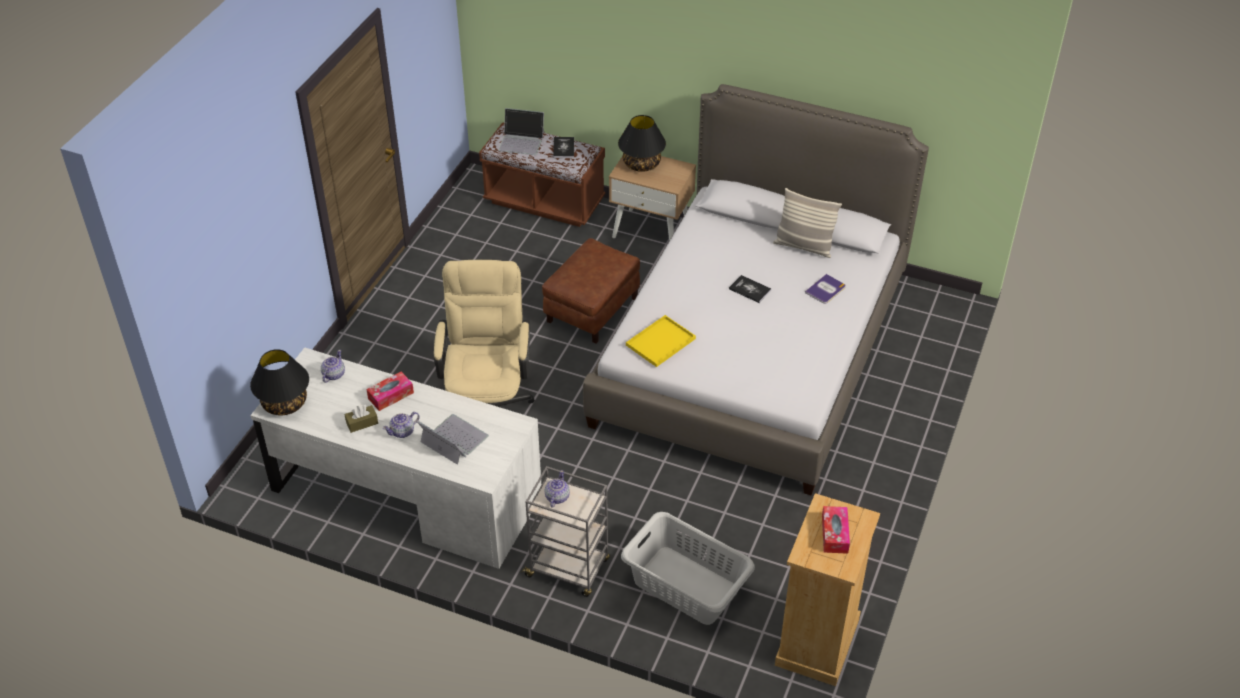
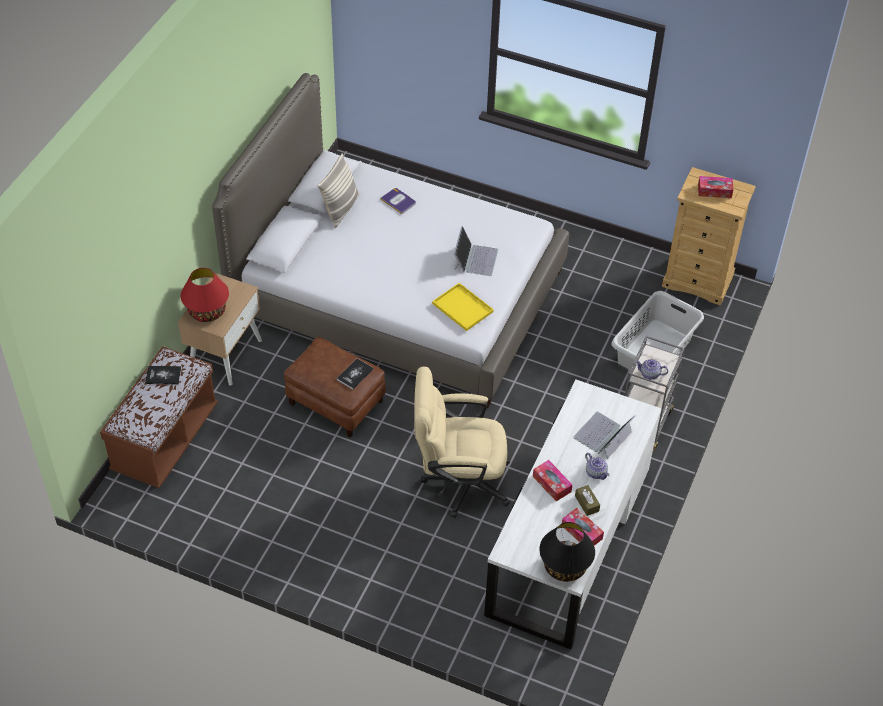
camera: 90 degrees left, 5 degrees up
teapot [321,350,345,383] -> none
laptop [498,108,544,155] -> laptop moved to [454,226,498,276]
black table lamp [618,115,666,172] -> red table lamp [181,268,229,322]
book [729,275,771,303] -> book moved to [337,358,374,389]
none -> tissue box [562,508,604,546]

